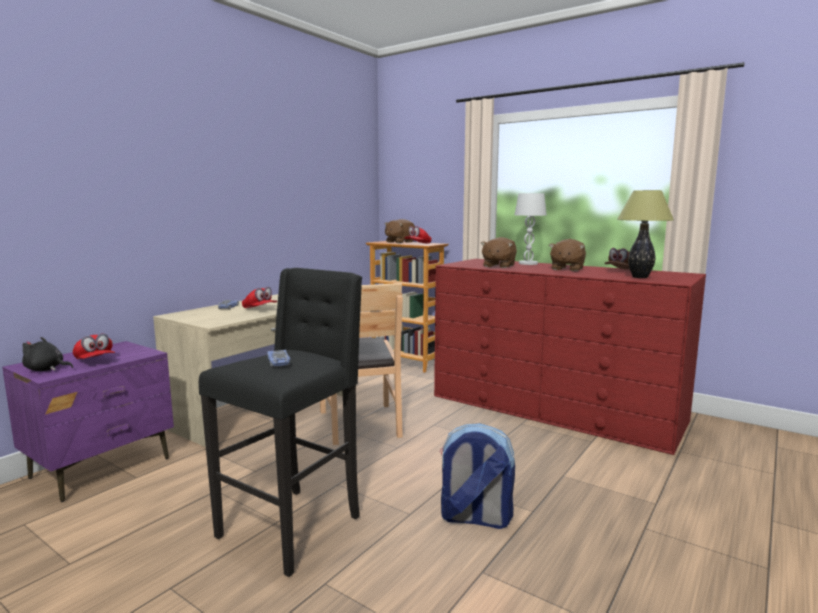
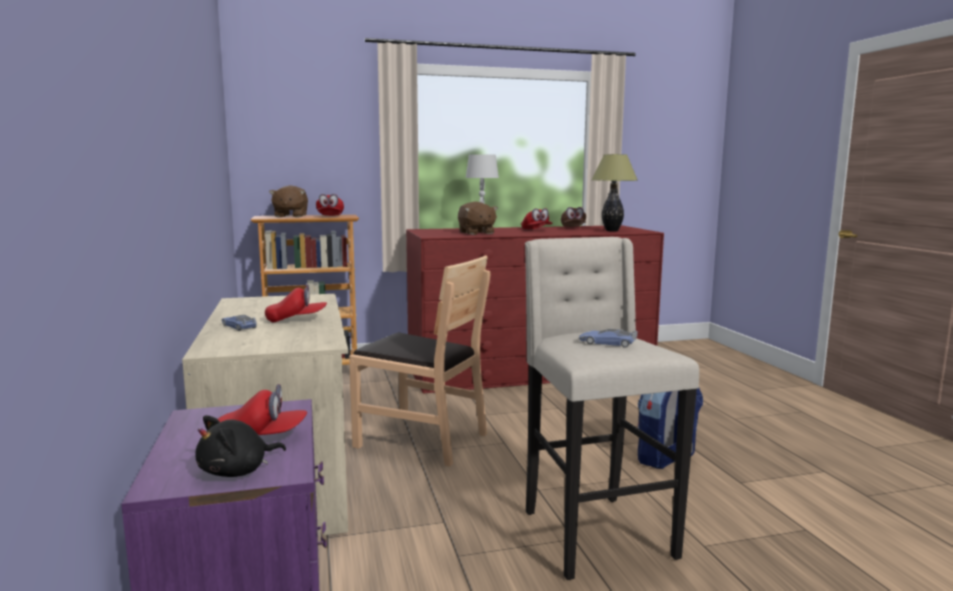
camera: 50 degrees left, 0 degrees up
black stool [199,268,362,577] -> beige stool [525,237,699,580]
brown plush toy [549,239,586,271] -> red cap [521,208,553,229]

